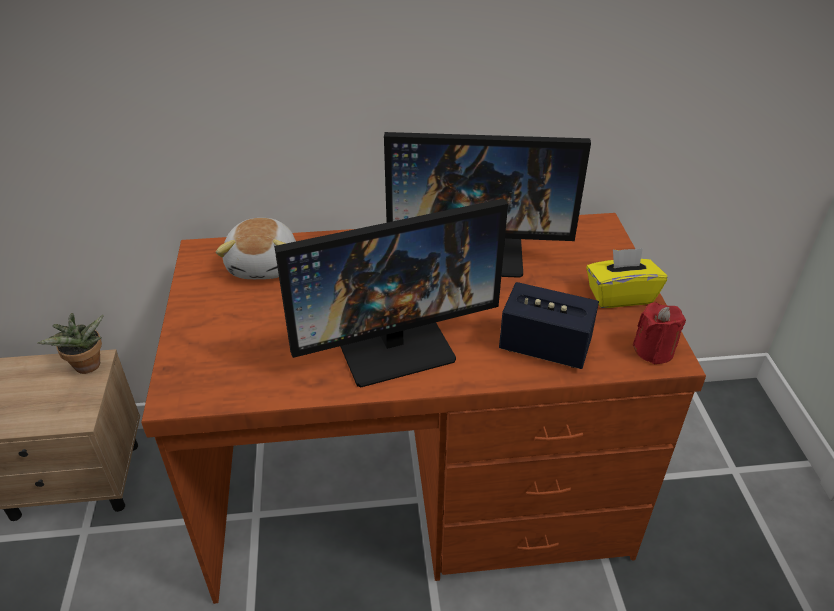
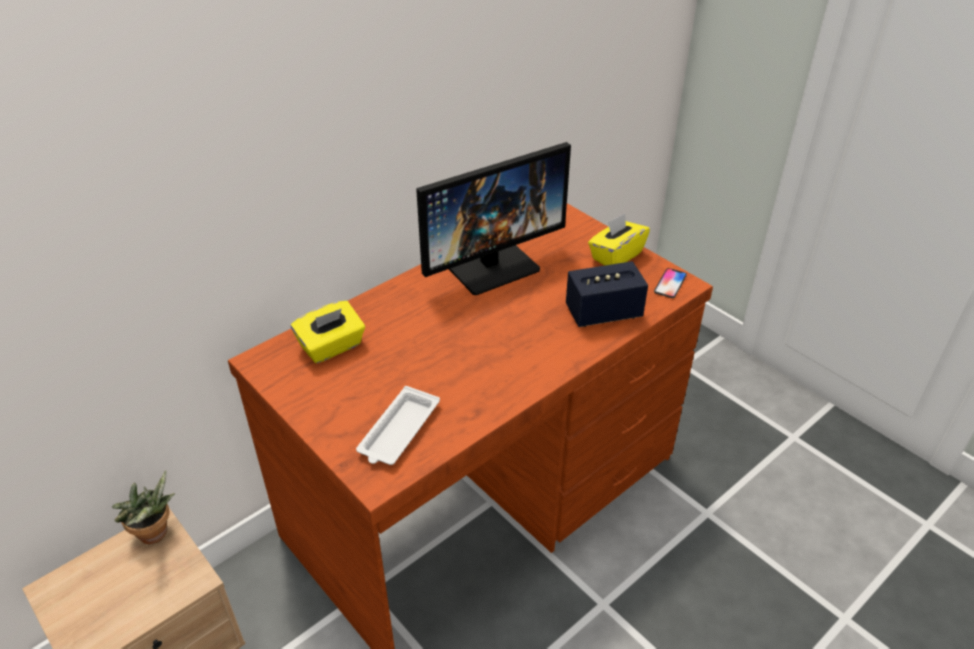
camera: 35 degrees left, 0 degrees up
plush toy [216,218,296,279] -> yellow tissue box [291,301,365,363]
monitor [274,198,508,387] -> none
red candle [633,302,686,364] -> phone [654,268,687,298]
none -> white tray [356,386,440,465]

